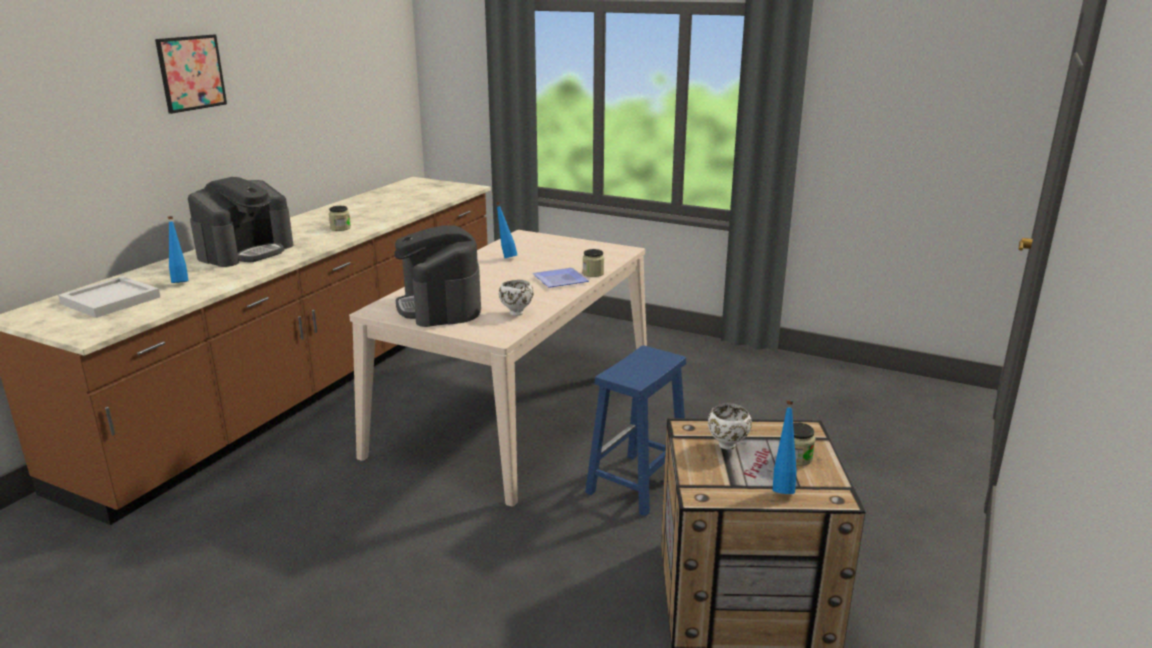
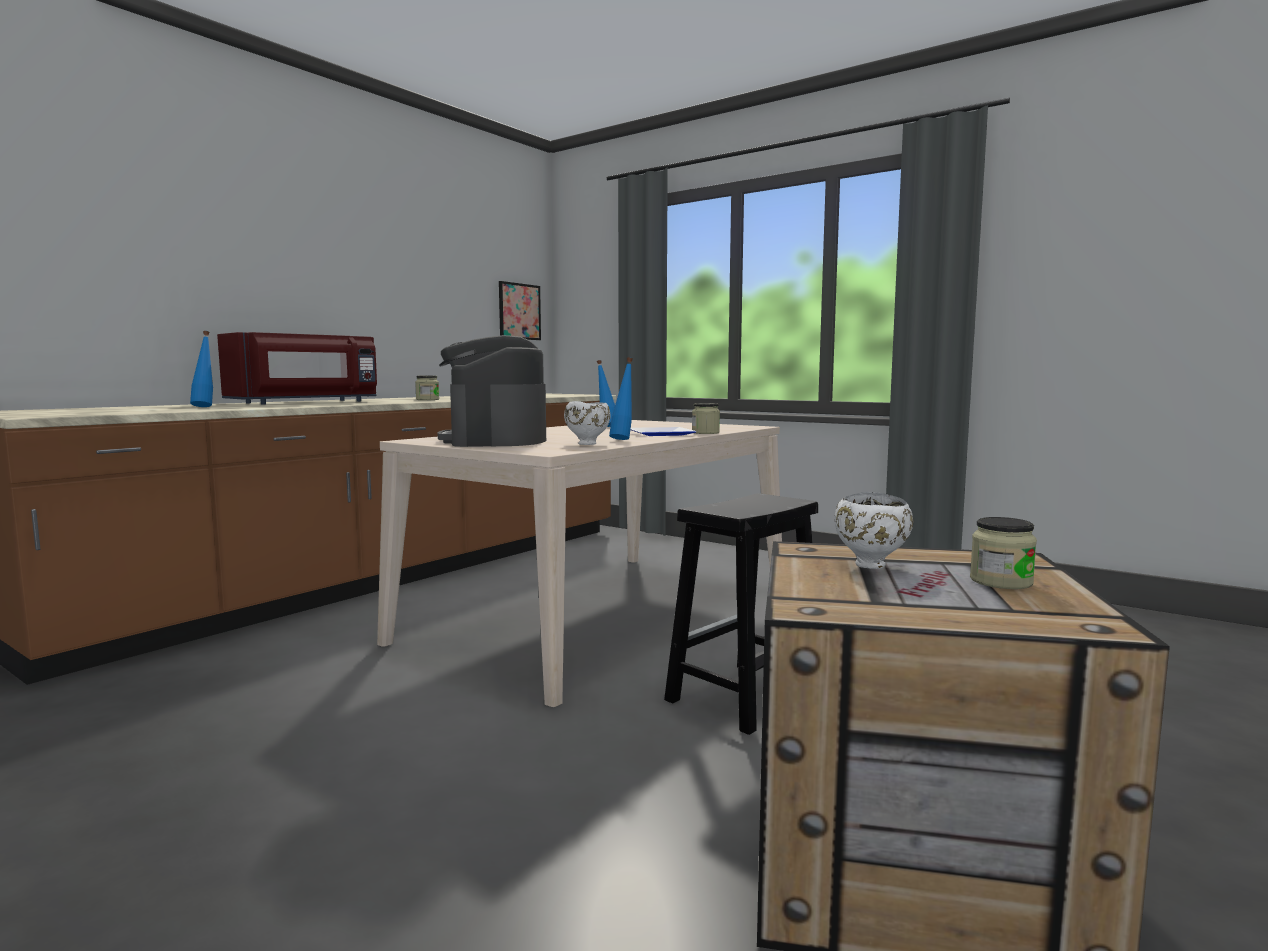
camera: 10 degrees right, 15 degrees down
white tray [58,276,160,318] -> none
picture [155,35,227,114] -> picture moved to [499,281,541,340]
coffee machine [188,177,294,267] -> red microwave [217,332,377,405]
blue stool [585,345,686,517] -> black stool [664,493,818,735]
blue bottle [773,400,797,494] -> blue bottle moved to [609,357,633,440]

